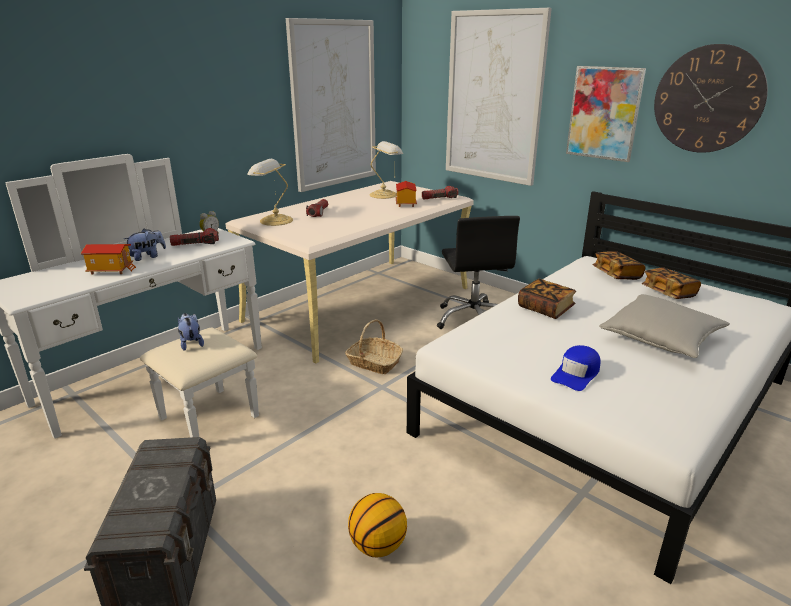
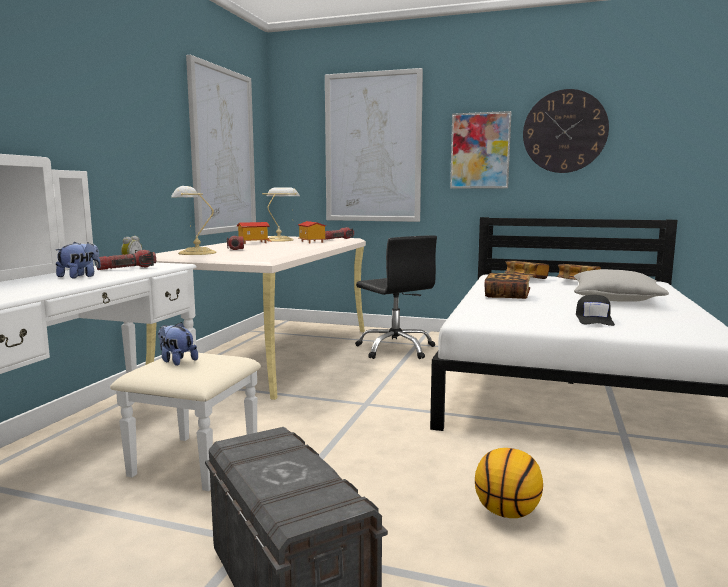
camera: 25 degrees left, 15 degrees down
toy house [81,244,136,274] -> toy house moved to [237,222,271,244]
basket [345,319,403,374] -> none
blue cap [551,345,600,391] -> black cap [576,295,615,326]

